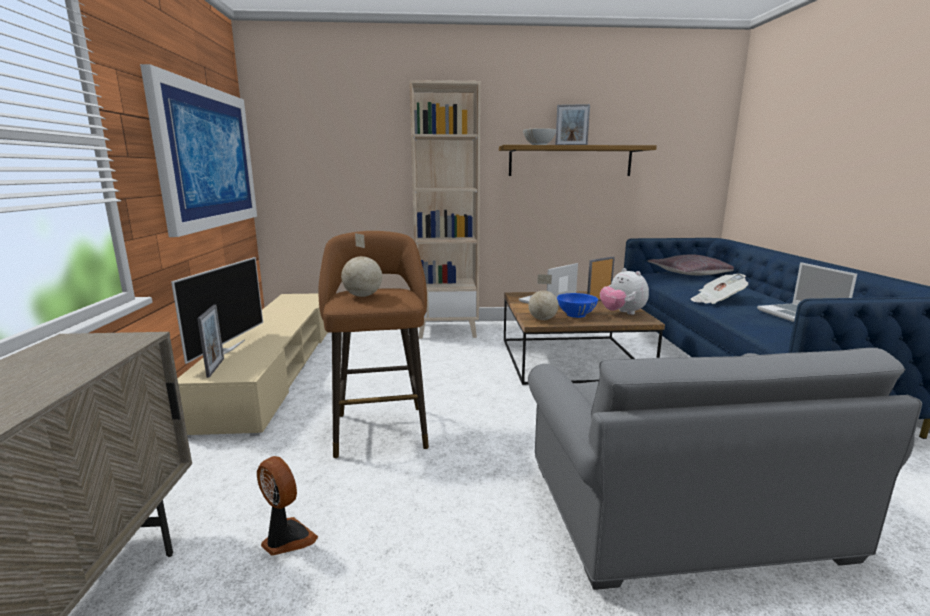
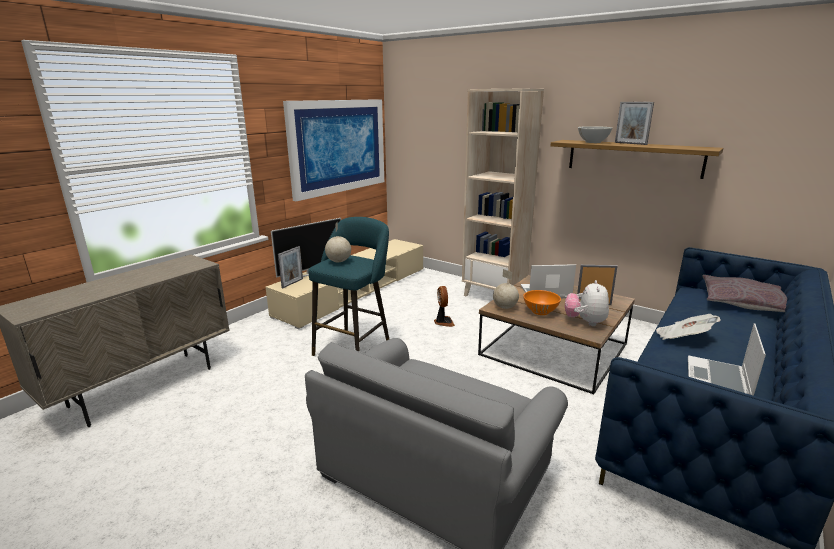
camera: 40 degrees right, 5 degrees up
fan [257,456,318,556] -> fan moved to [434,286,455,327]
brown stool [318,231,429,458] -> turquoise stool [308,217,389,356]
blue bowl [557,293,598,318] -> orange bowl [523,290,561,315]

